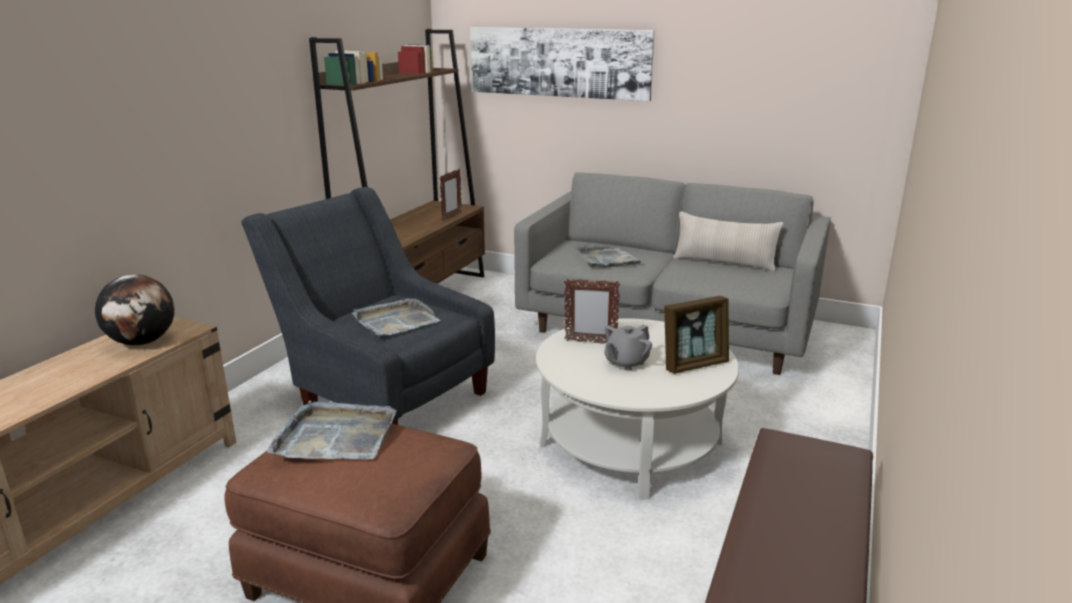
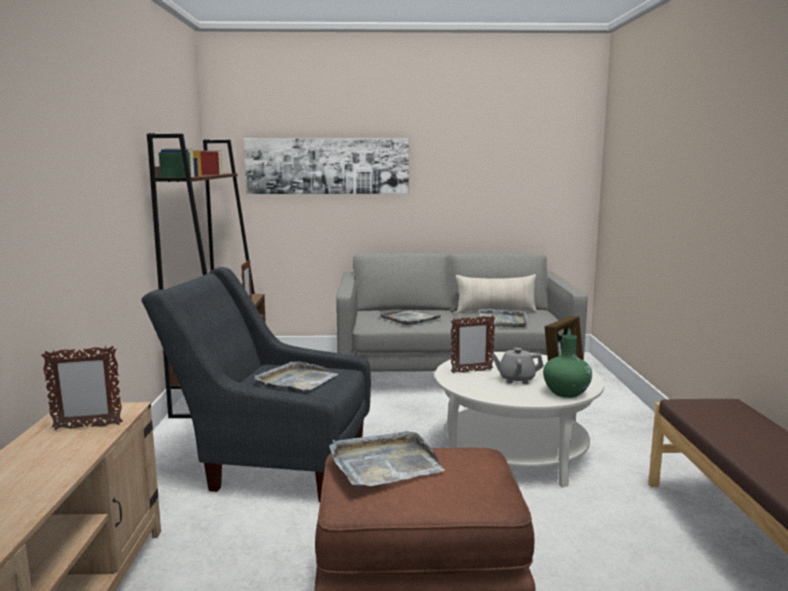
camera: 25 degrees left, 10 degrees down
globe [95,274,175,346] -> picture frame [41,346,123,430]
grey teapot [604,325,652,371] -> grey teapot turned 75 degrees clockwise [491,348,544,384]
none -> grey tray [479,309,529,327]
none -> green vase [543,334,592,398]

